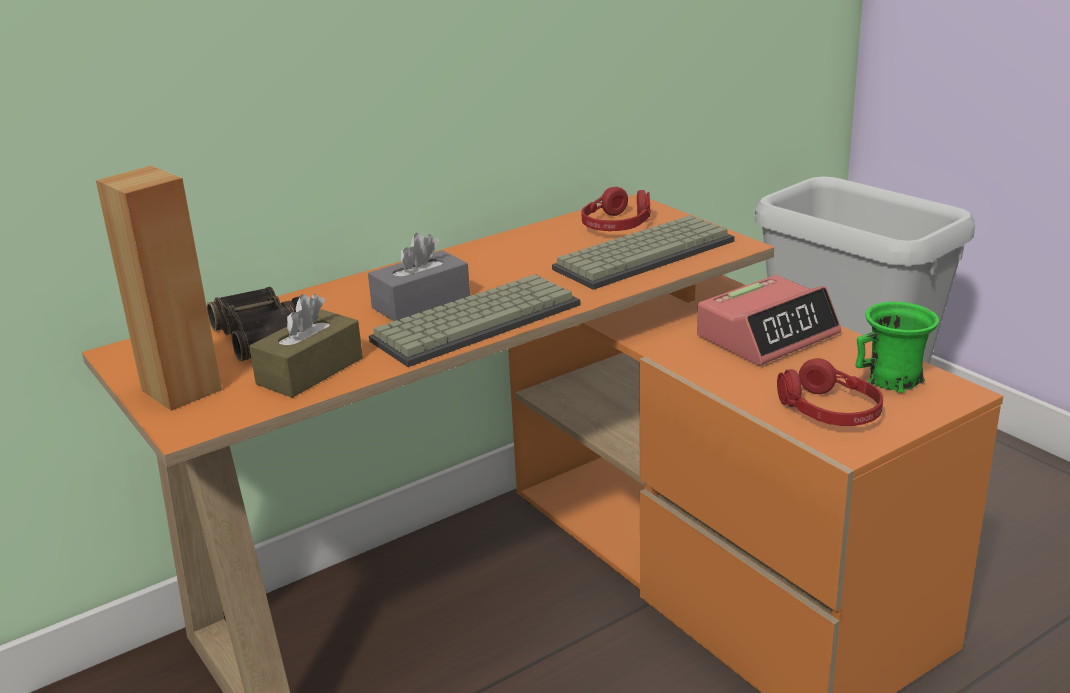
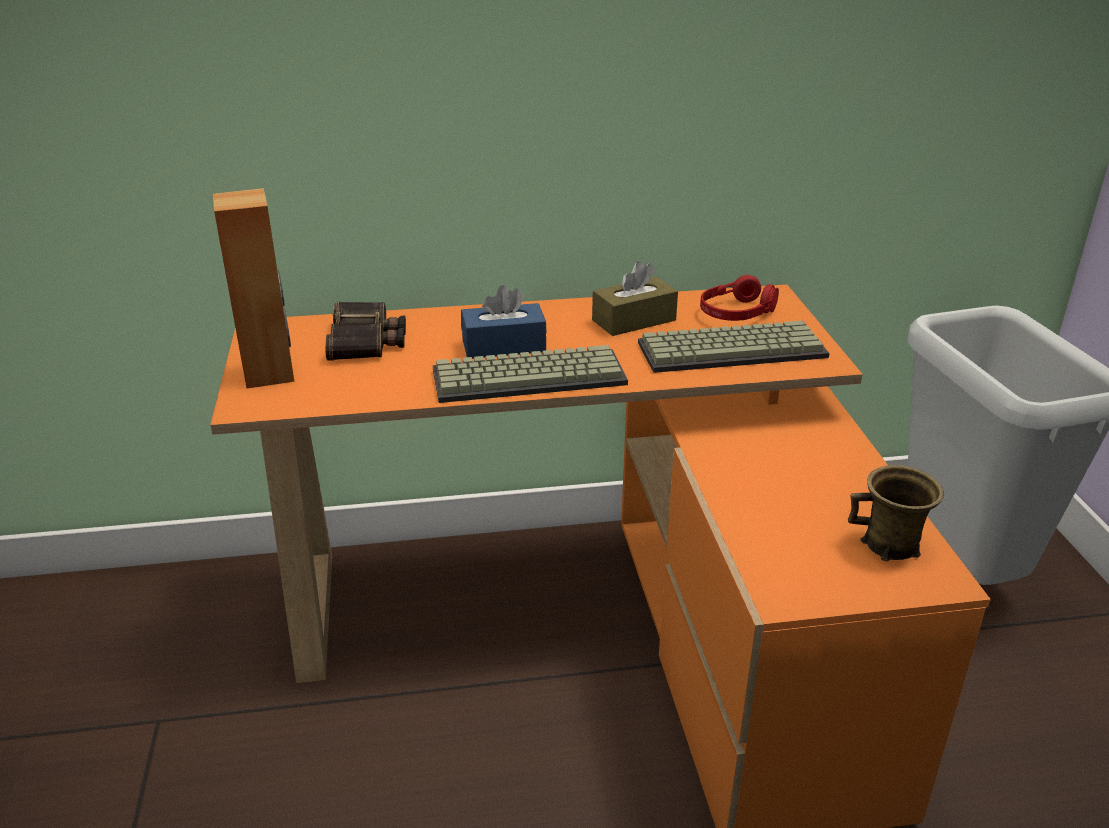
camera: 25 degrees right, 5 degrees up
brown tissue box [249,294,363,398] -> brown tissue box moved to [592,261,678,336]
grey tissue box [368,233,470,322] -> blue tissue box [461,285,547,359]
alarm clock [697,275,841,365] -> none
red headphones [777,358,883,426] -> none
green mug [855,302,939,393] -> brown mug [848,465,944,561]

